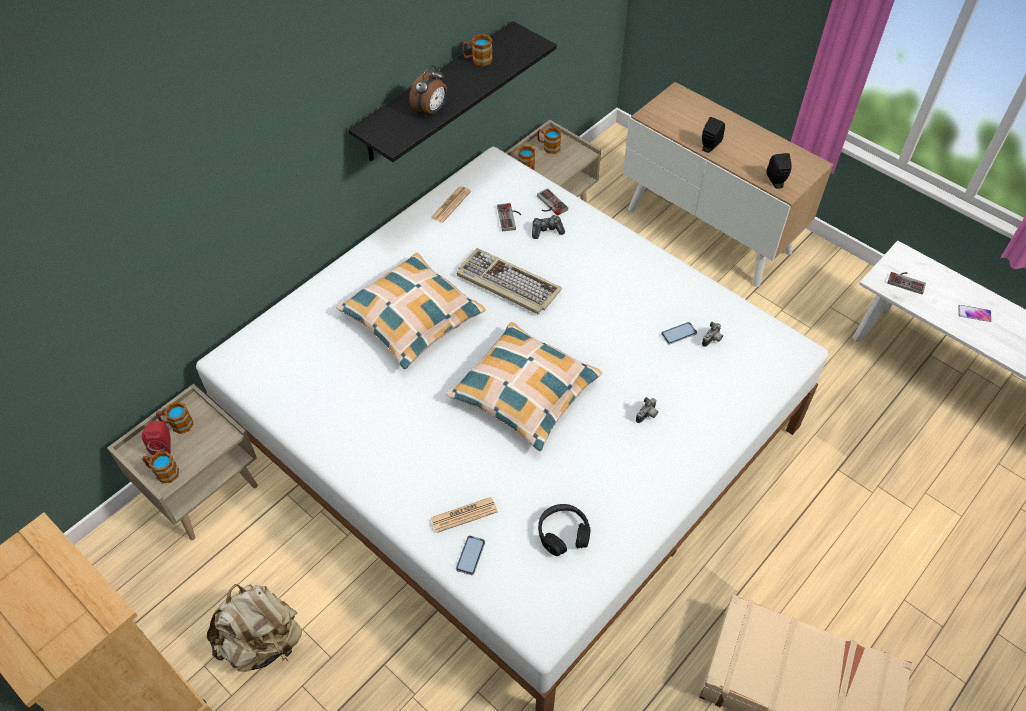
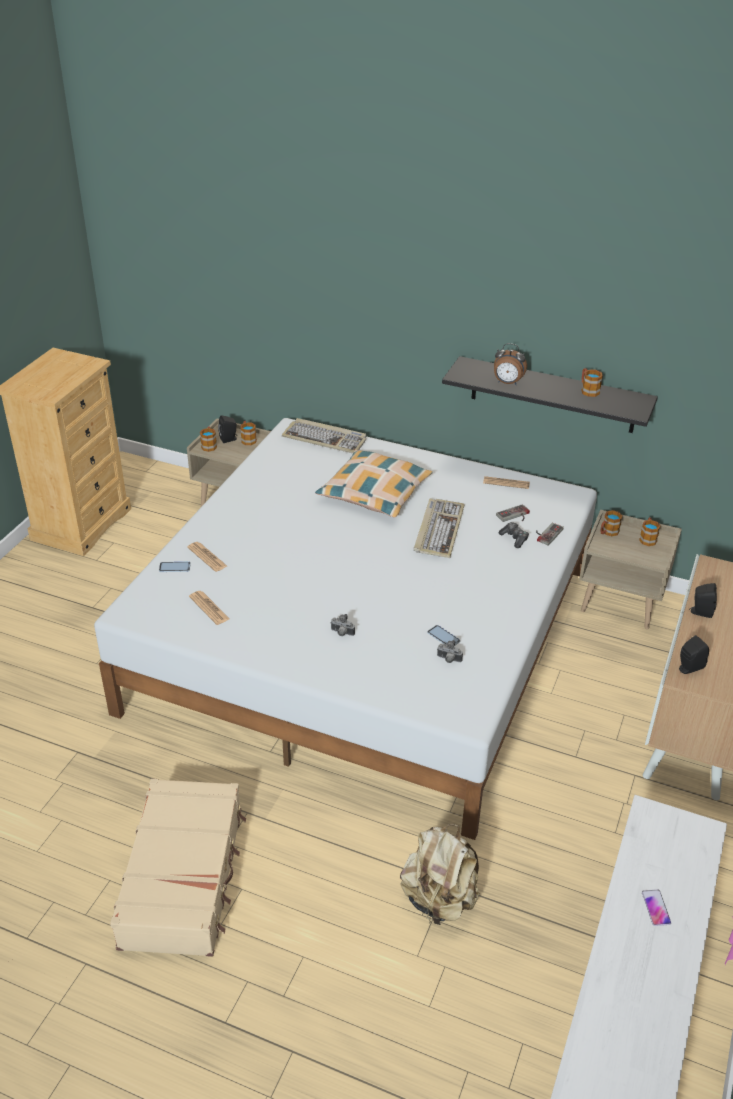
camera: 70 degrees right, 15 degrees down
red speaker [142,421,171,455] -> black speaker [218,416,238,443]
beige backpack [207,584,302,672] -> beige backpack moved to [400,824,479,926]
pillow [446,322,602,451] -> none
black headphones [538,504,590,556] -> newspaper [189,591,230,625]
game controller [887,272,926,294] -> none
none -> keyboard [282,418,366,453]

